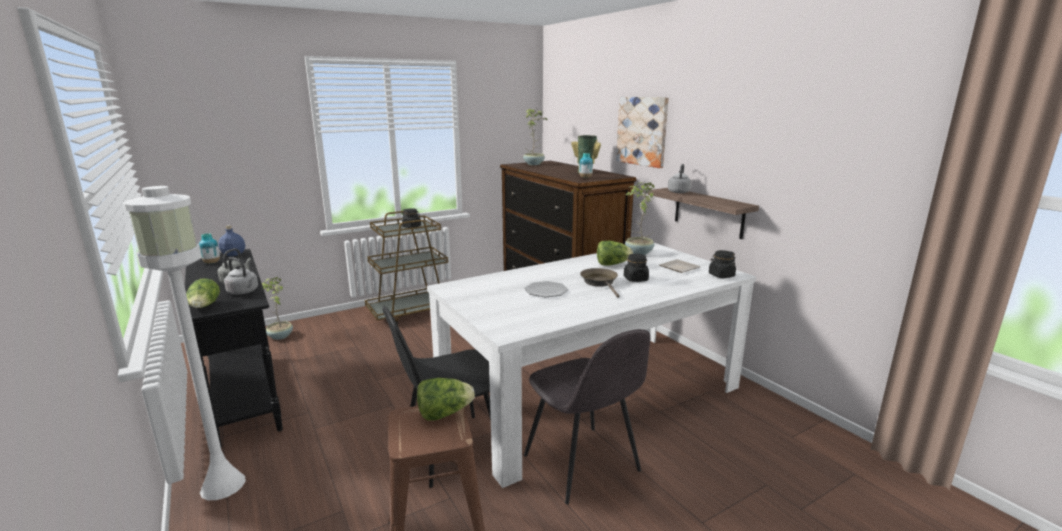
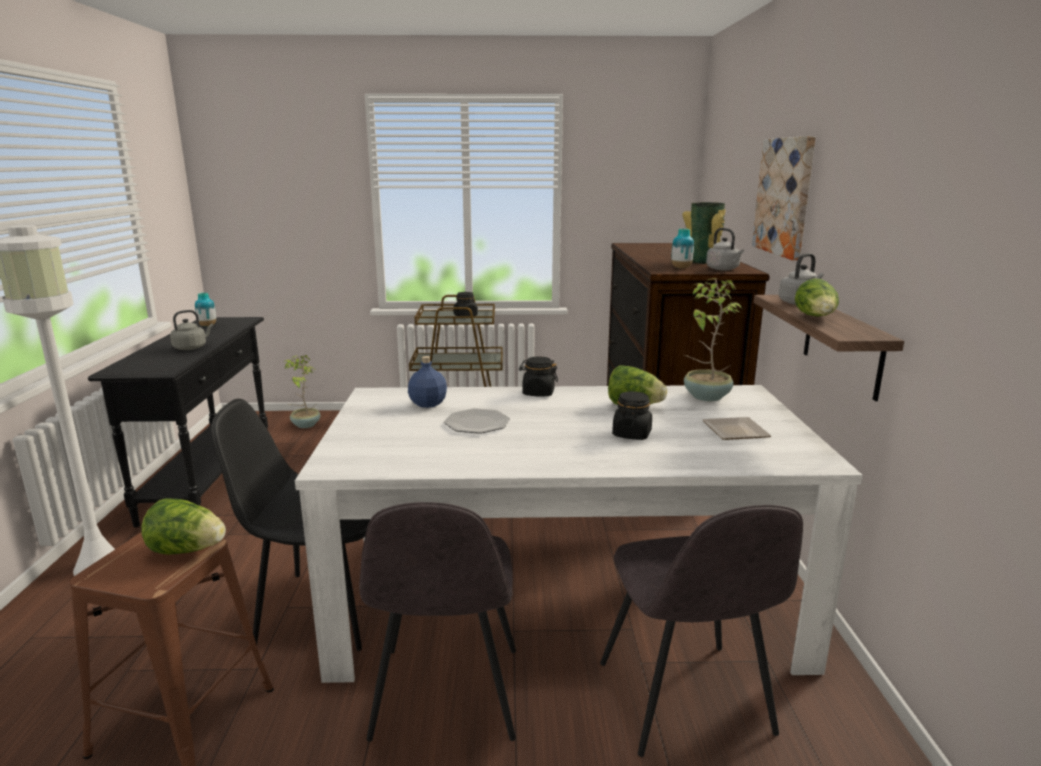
camera: 30 degrees right, 0 degrees up
lettuce [186,278,220,308] -> lettuce moved to [795,278,839,316]
blue bottle [218,225,245,256] -> blue bottle moved to [408,356,447,408]
grey kettle [224,257,258,295] -> grey kettle moved to [706,228,744,270]
potted plant [523,109,548,165] -> none
brown frying pan [580,268,620,298] -> none
black jar [709,250,736,278] -> black jar moved to [519,357,558,397]
none -> grey chair [600,505,803,757]

